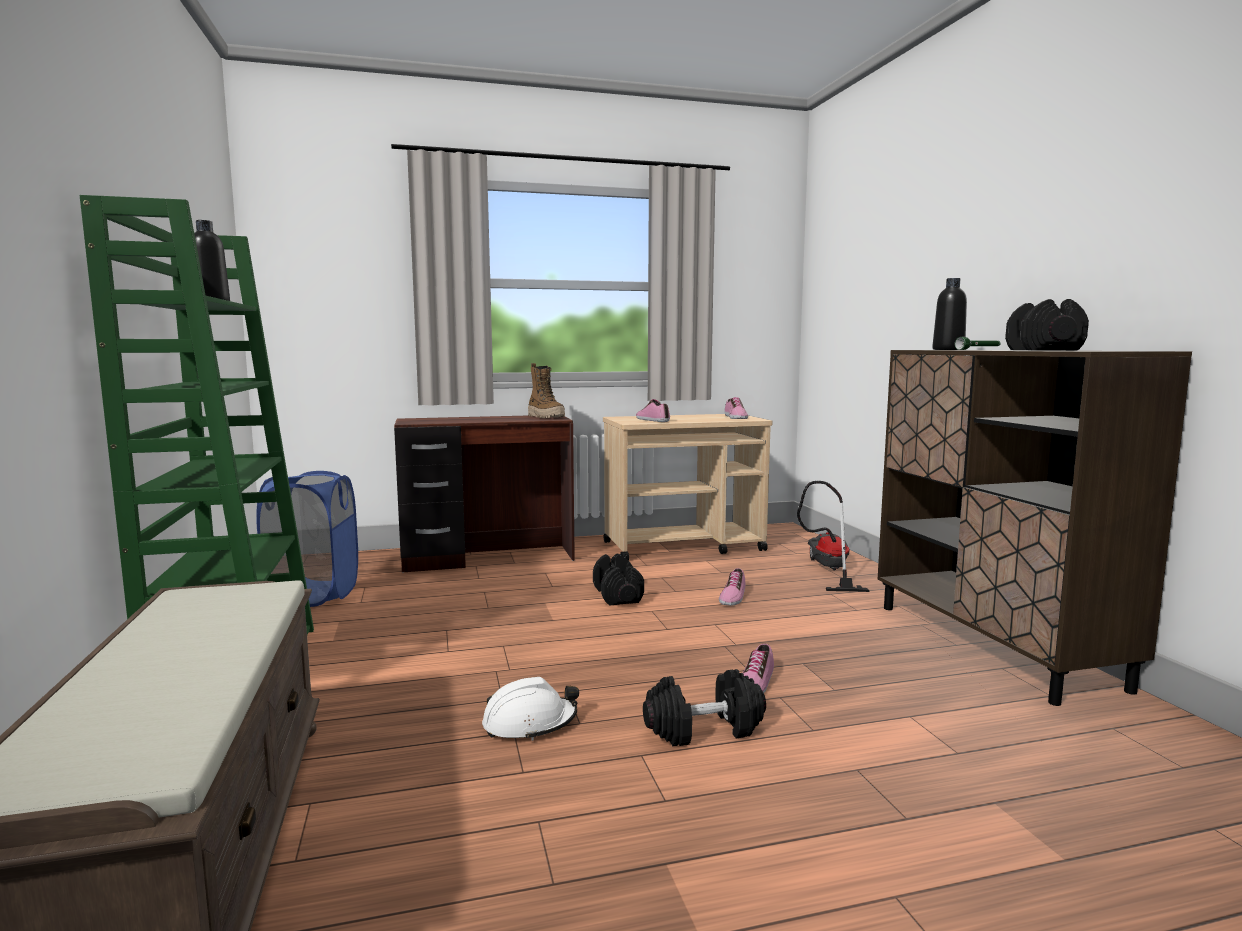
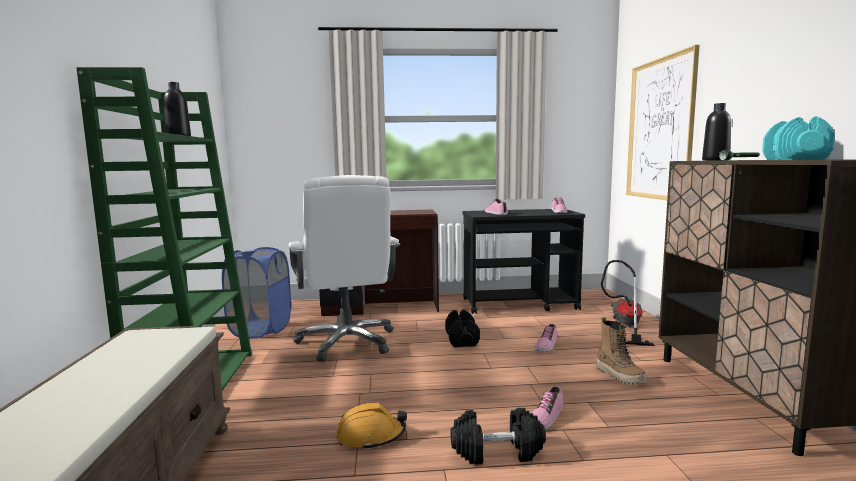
camera: 10 degrees right, 0 degrees up
white hard hat [482,677,579,741] -> orange hard hat [336,403,407,451]
boot [528,363,565,418] -> boot moved to [596,317,646,385]
beige cart [603,414,772,561] -> black cart [463,209,585,314]
black dumbbell [1005,299,1089,351] -> turquoise dumbbell [762,117,835,160]
none -> white office chair [289,175,400,362]
none -> picture [626,45,700,200]

